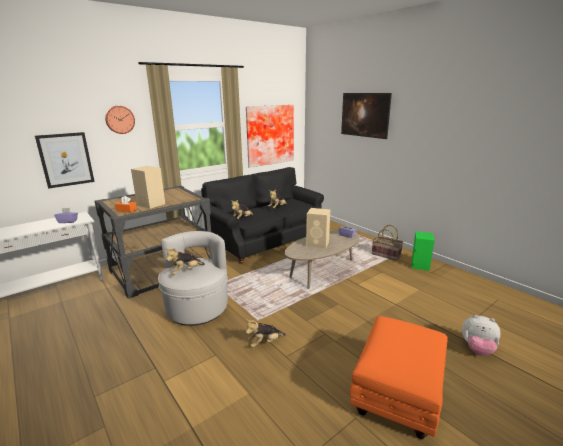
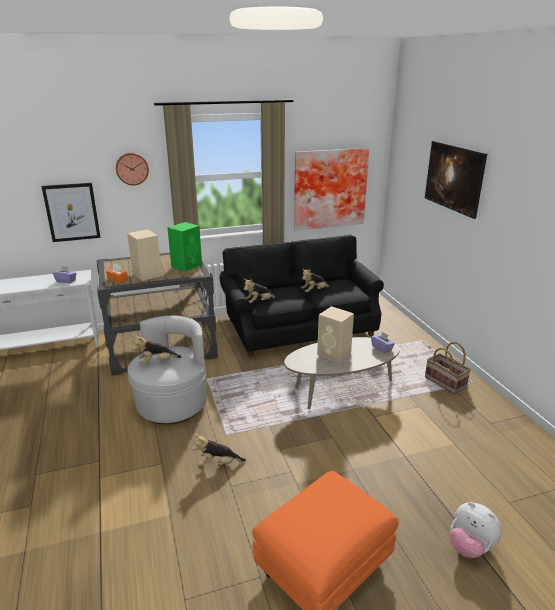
camera: 20 degrees right, 5 degrees up
green speaker [412,232,435,271] -> green speaker moved to [167,222,202,272]

